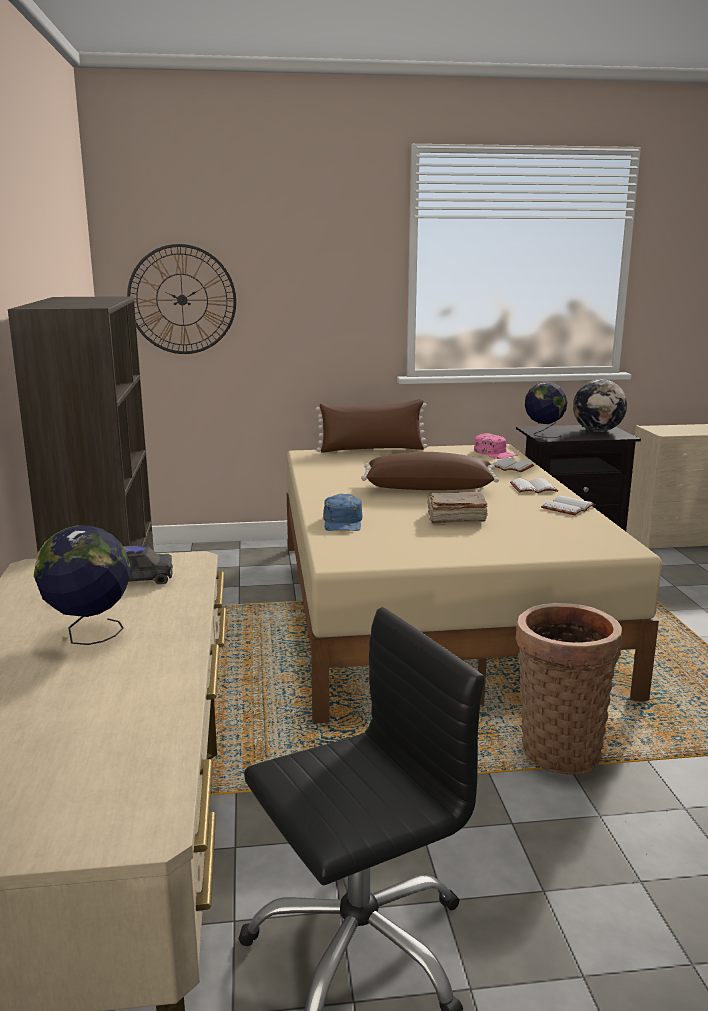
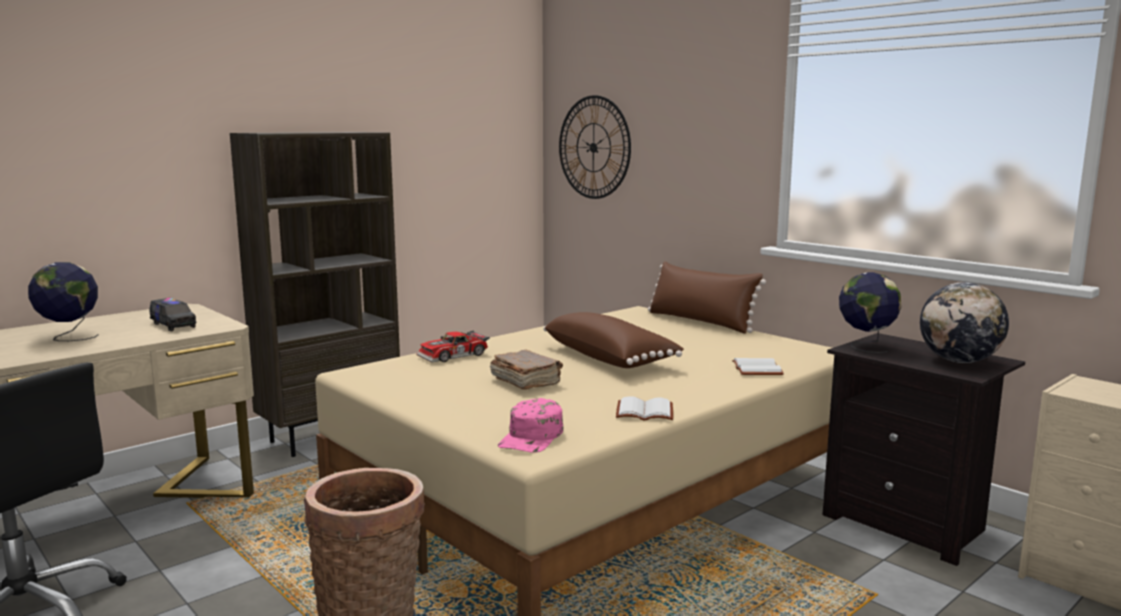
camera: 55 degrees right, 5 degrees down
blue cap [323,494,363,531] -> toy car [417,330,490,362]
pink cap [474,433,518,459] -> pink cap moved to [498,398,563,453]
white book [510,478,558,493] -> none

